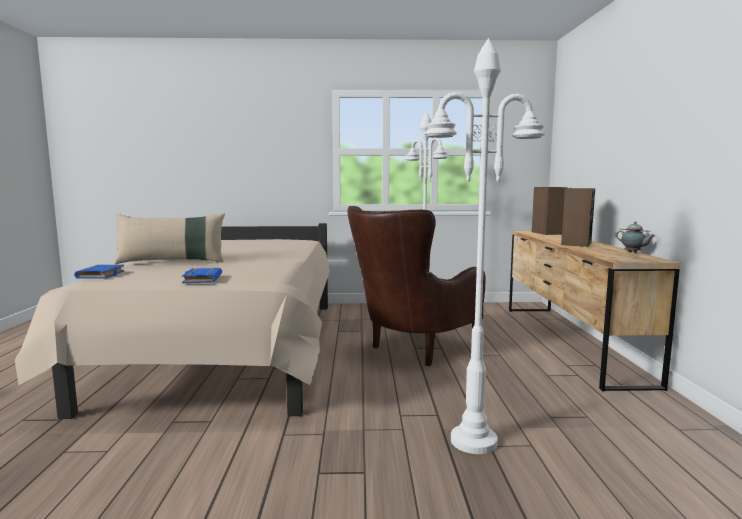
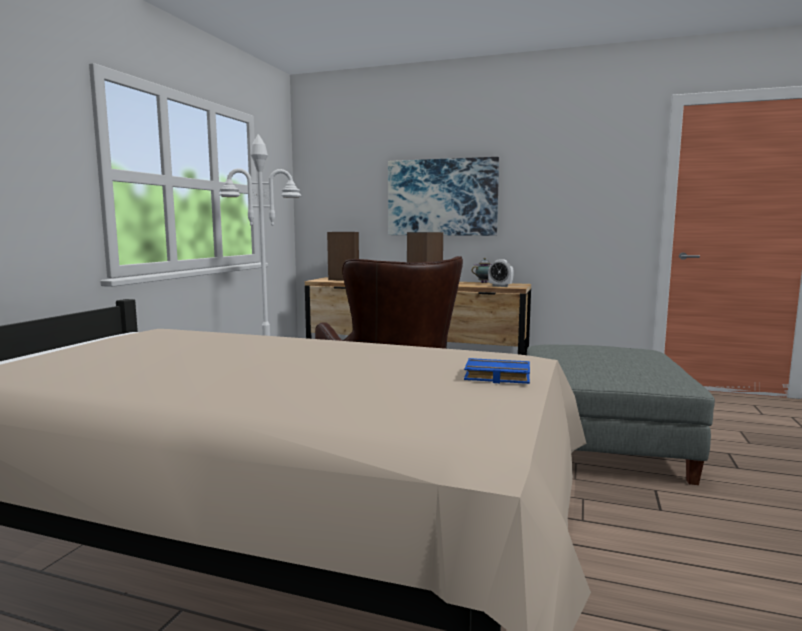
camera: 70 degrees left, 0 degrees up
blue book [74,264,124,279] -> none
beige pillow [114,213,225,264] -> none
white floor lamp [425,38,545,454] -> grey ottoman [527,344,715,485]
none -> picture [388,157,499,236]
none -> alarm clock [488,259,514,287]

